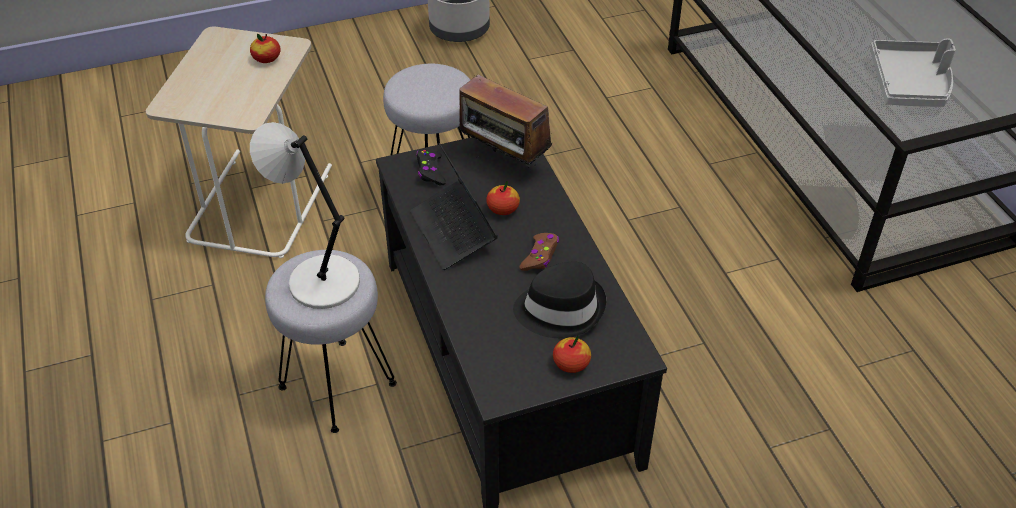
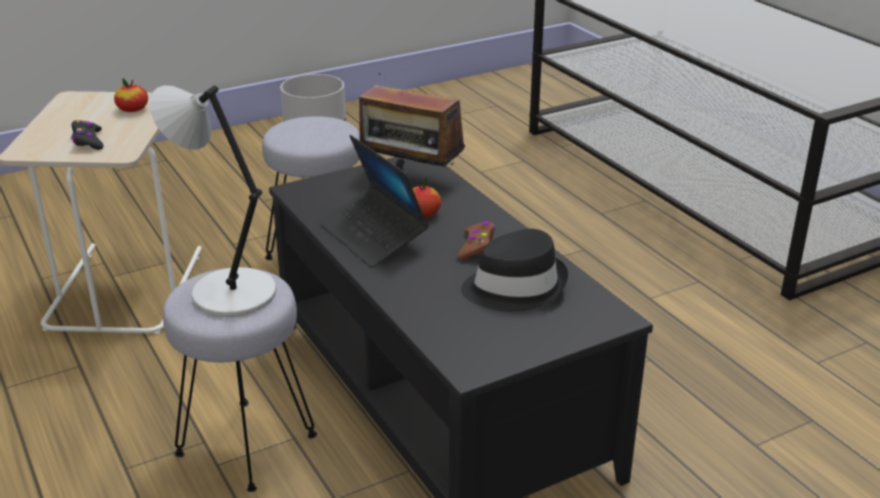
camera: 10 degrees left, 15 degrees down
black game controller [416,149,446,185] -> black game controller moved to [71,120,104,150]
apple [553,335,591,373] -> none
grey tray [870,39,956,107] -> none

